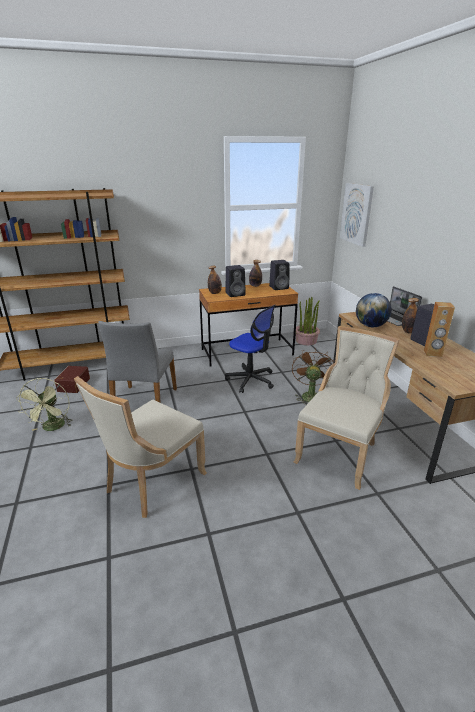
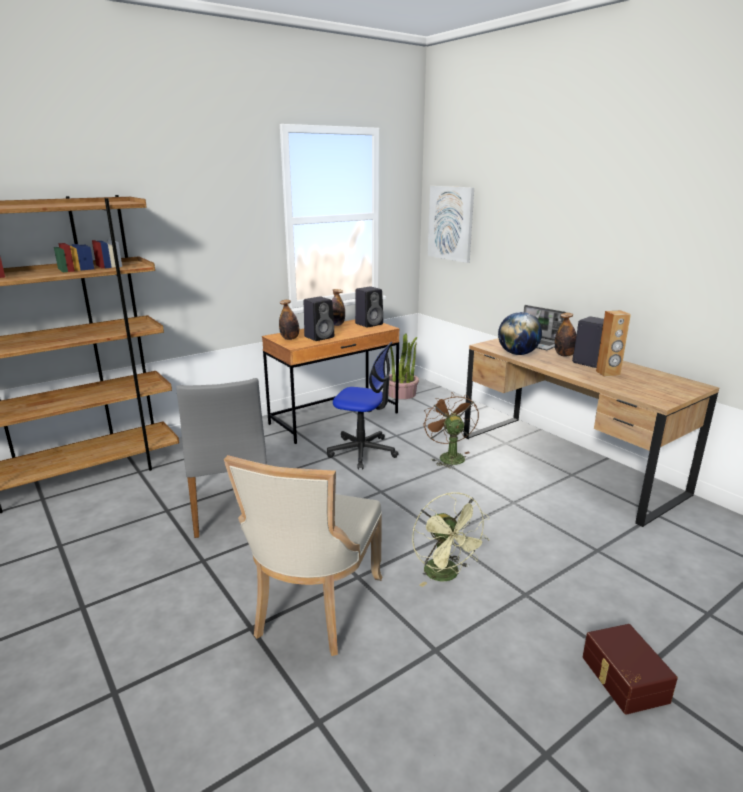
camera: 20 degrees left, 5 degrees down
green fan [16,378,72,431] -> green fan moved to [412,492,490,587]
brown storage box [54,366,90,393] -> brown storage box moved to [583,624,678,715]
beige chair [293,326,400,490] -> none

